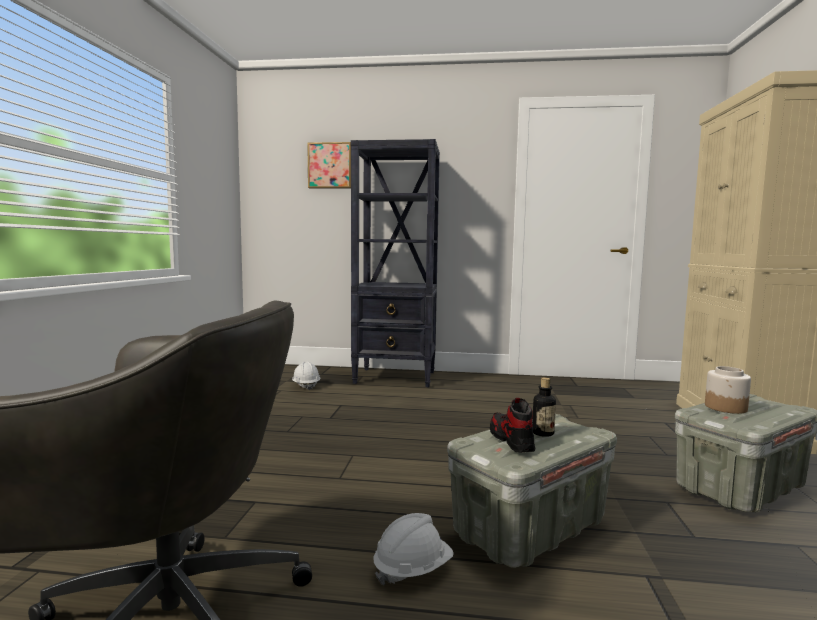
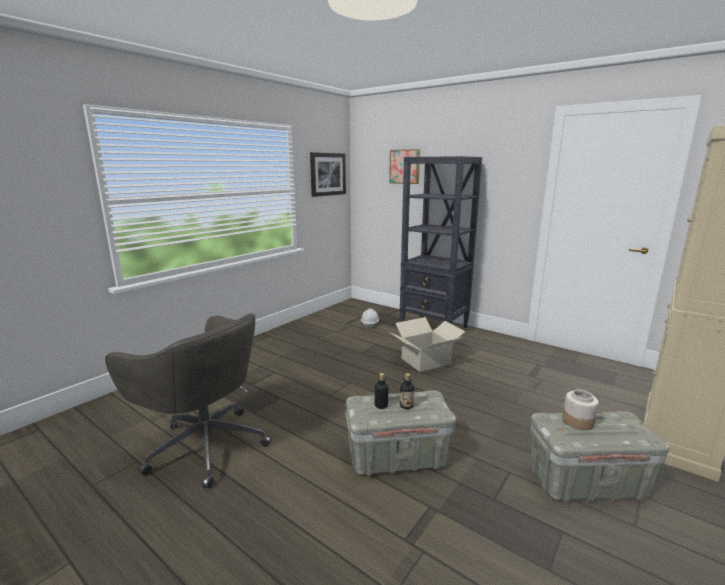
camera: 30 degrees right, 10 degrees up
white hard hat [373,513,454,586] -> none
shoe [490,398,535,453] -> bottle [374,373,389,409]
none -> picture [310,152,346,197]
none -> cardboard box [390,317,466,372]

